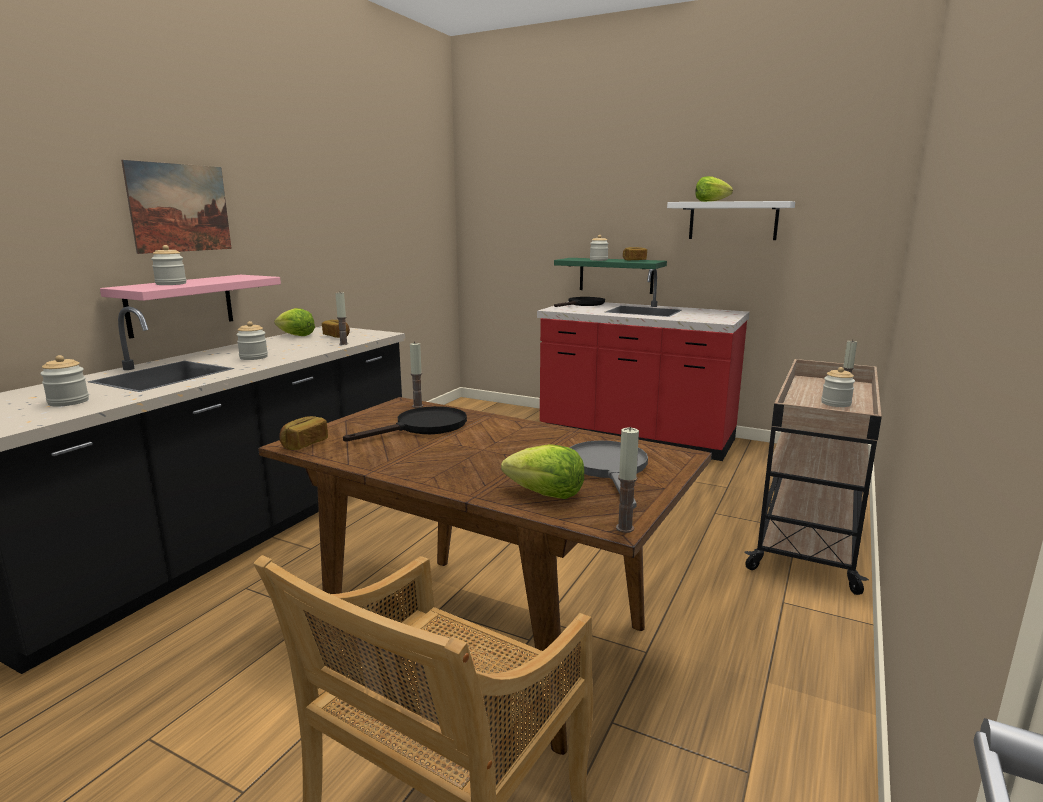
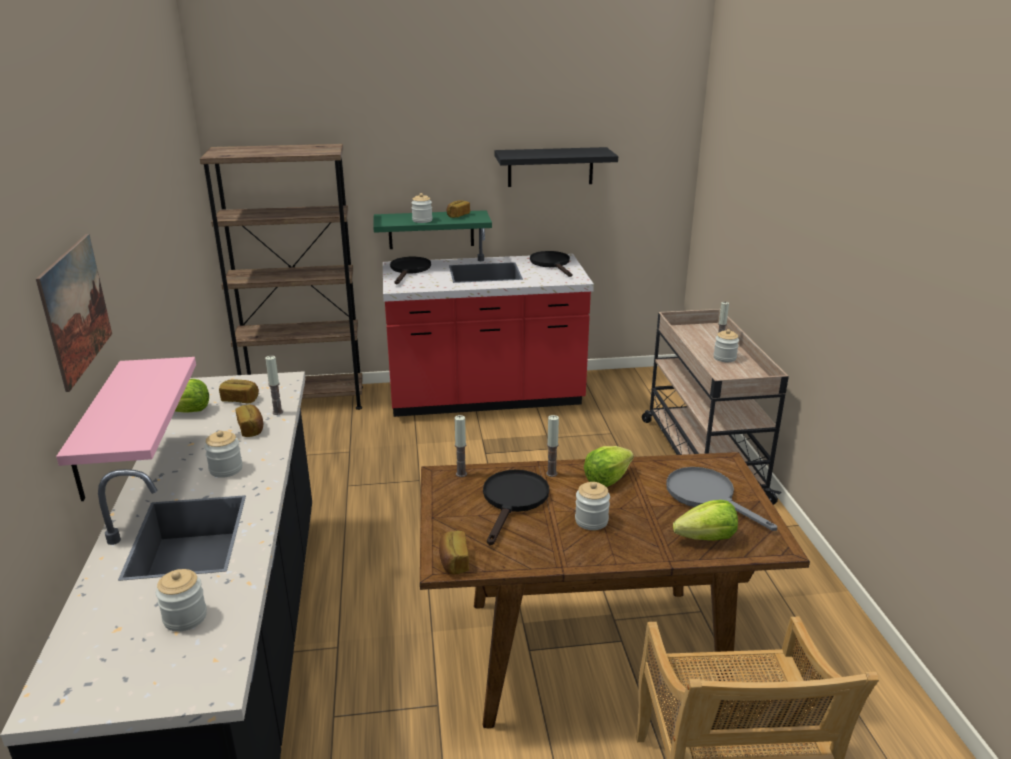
camera: 35 degrees left, 10 degrees up
jar [151,245,186,285] -> jar moved to [575,482,610,530]
candle [616,427,639,533] -> candle moved to [546,415,559,477]
white shelf [667,201,795,240] -> black shelf [494,147,618,187]
lettuce [695,176,733,202] -> lettuce moved to [584,446,634,487]
none -> brown bookcase [200,144,363,410]
none -> bread [235,404,263,437]
none -> black frying pan [530,251,572,277]

